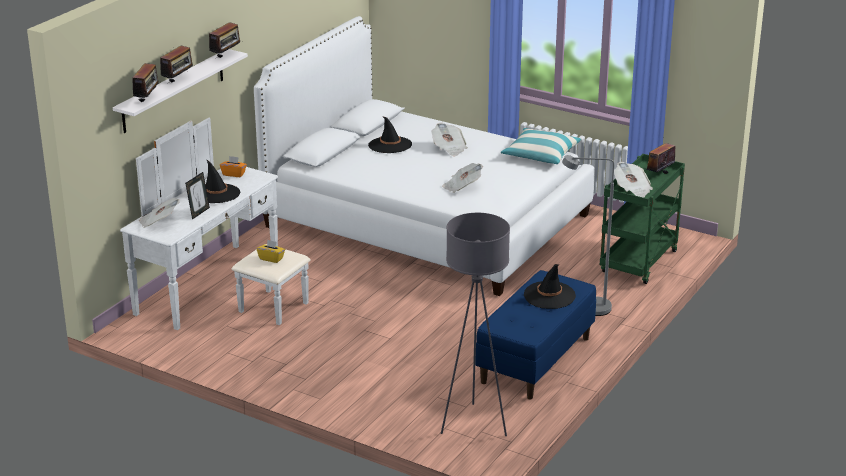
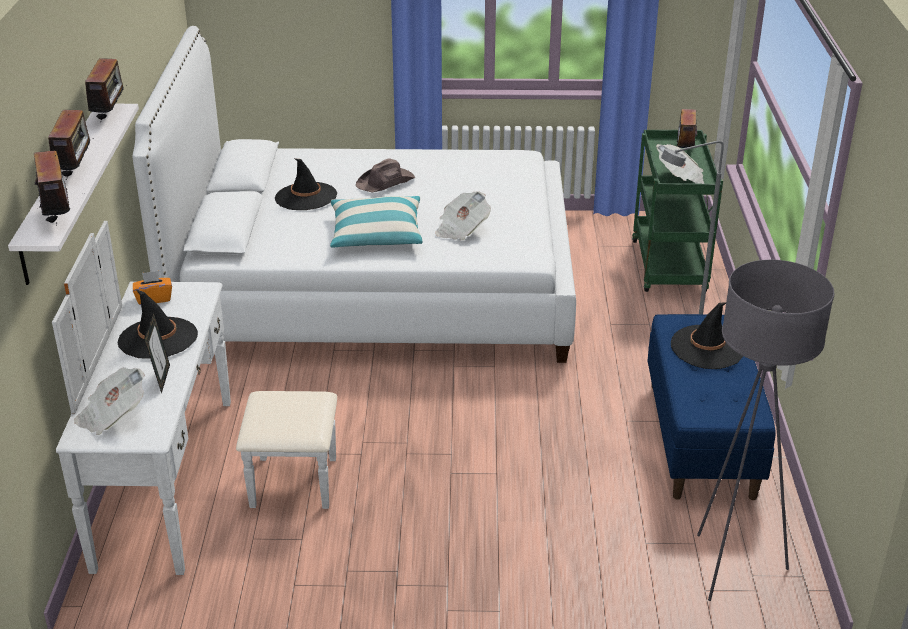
camera: 30 degrees left, 5 degrees up
yellow tissue box [257,239,285,263] -> none
newspaper [431,123,468,156] -> brown hat [356,158,415,192]
pillow [501,128,581,164] -> pillow moved to [330,196,422,248]

